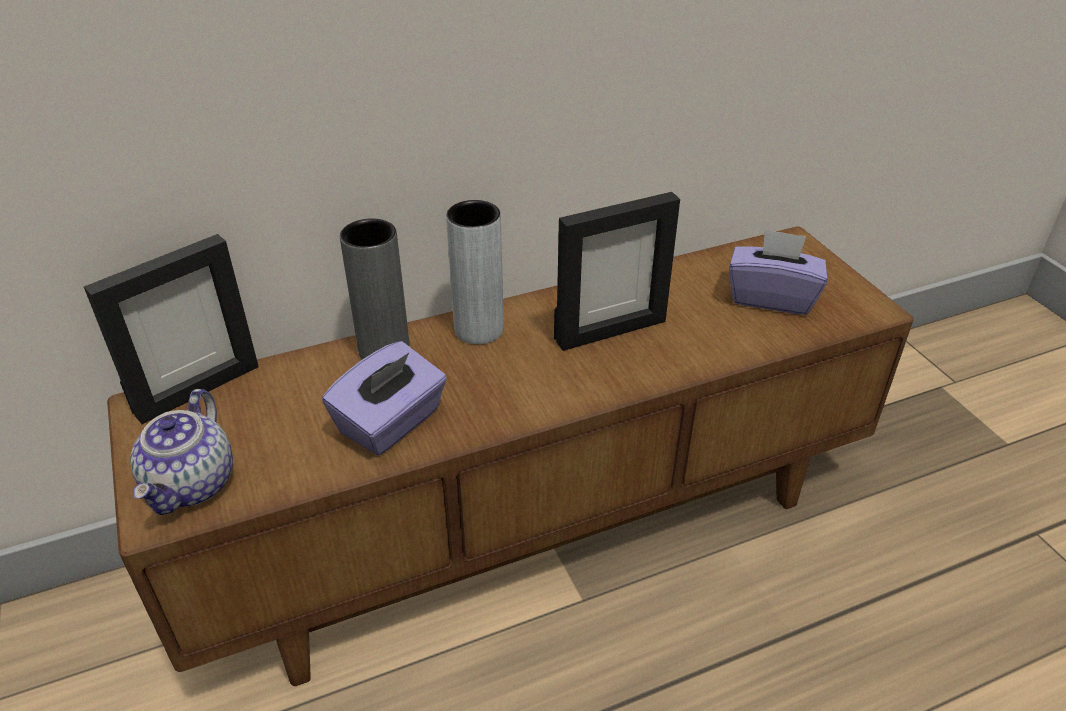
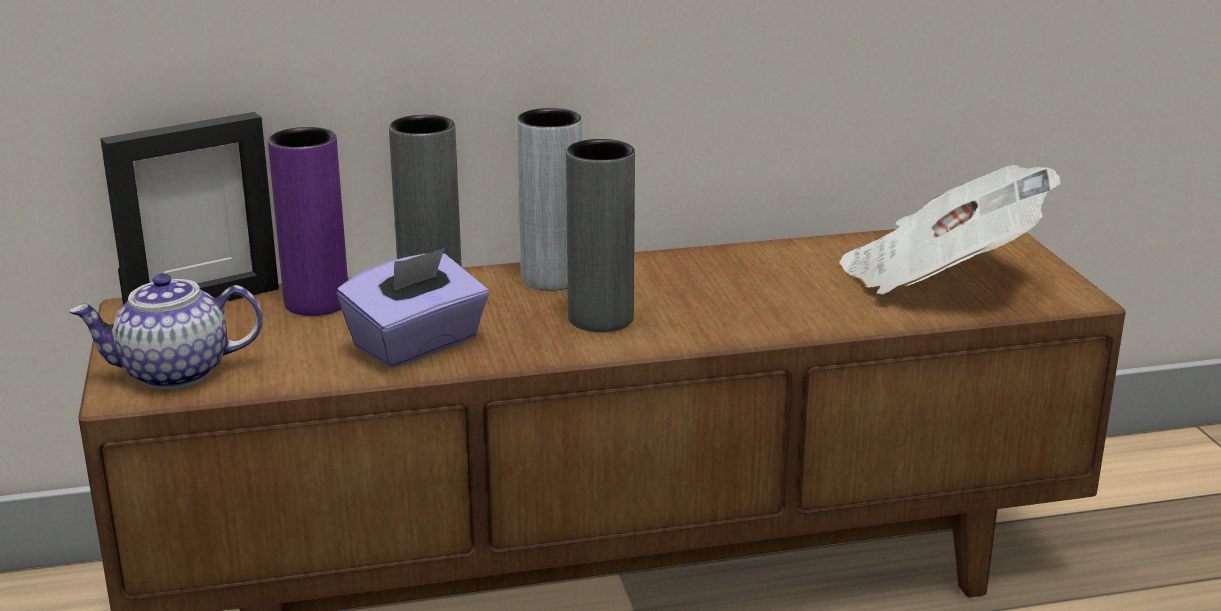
camera: 10 degrees right, 15 degrees down
teapot [130,389,233,515] -> teapot turned 60 degrees clockwise [69,273,263,389]
picture frame [554,192,680,351] -> none
purple tissue box [729,229,827,315] -> newspaper [839,165,1061,294]
none -> purple vase [268,127,348,316]
none -> grey vase [566,139,635,332]

